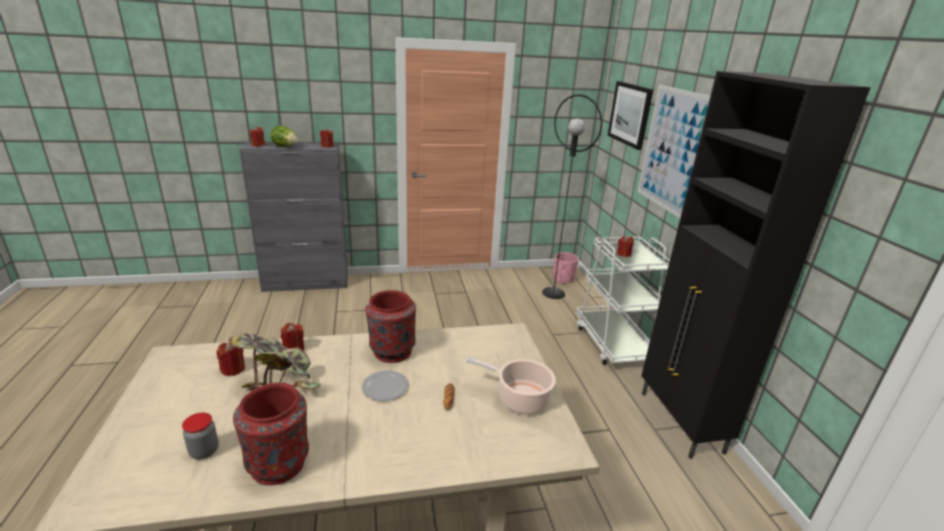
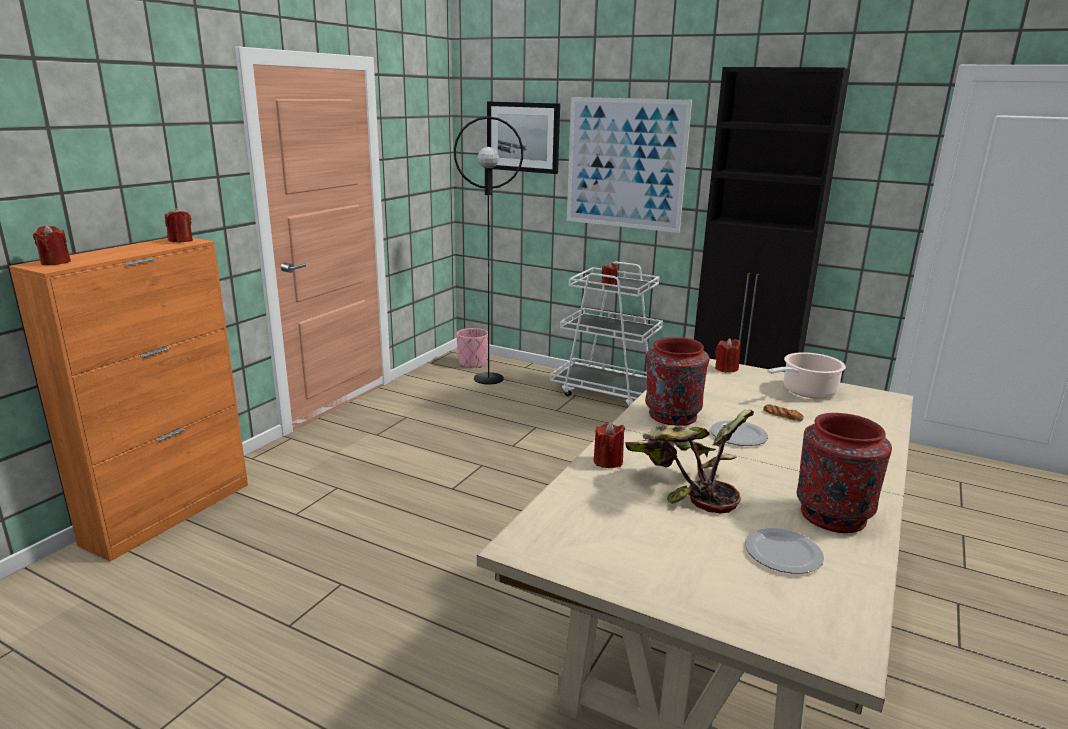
camera: 50 degrees left, 5 degrees down
jar [182,413,219,459] -> plate [745,528,824,574]
red candle [216,342,245,376] -> red candle moved to [715,338,741,373]
grey cabinet [239,143,348,292] -> orange cabinet [9,238,248,562]
lettuce [271,125,298,147] -> none

